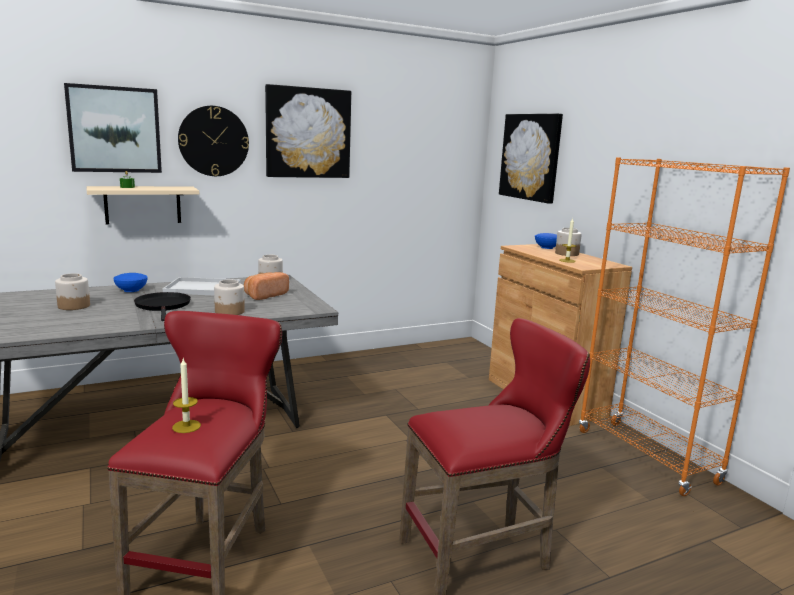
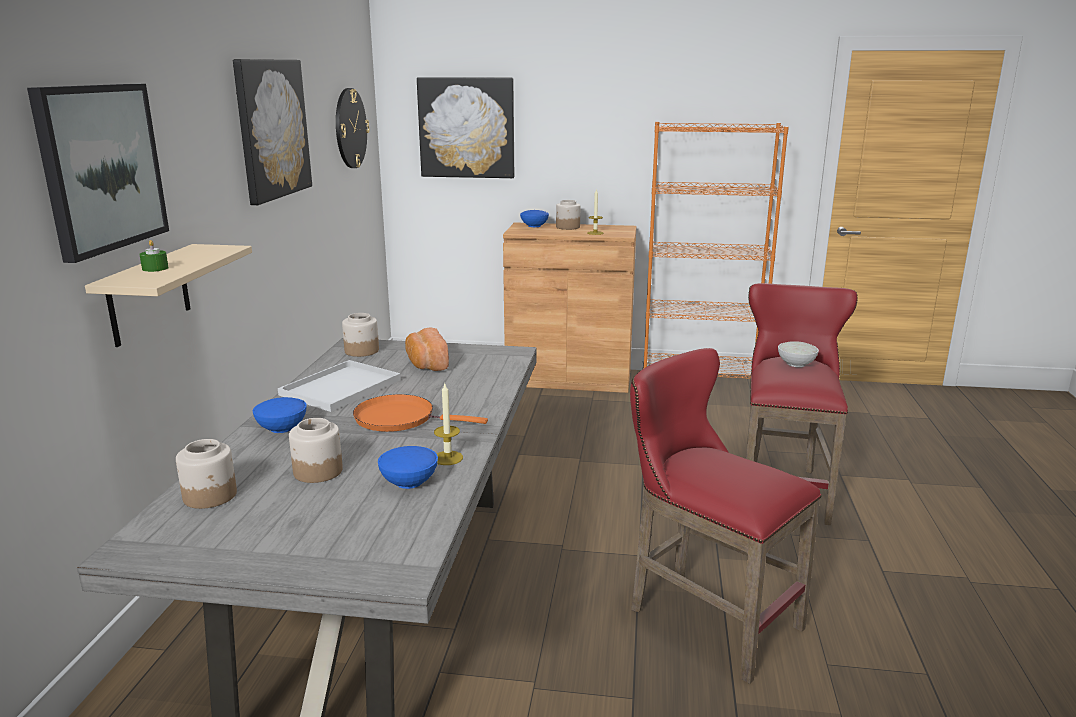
camera: 55 degrees left, 5 degrees up
black frying pan [134,292,191,321] -> orange frying pan [353,394,488,432]
candle [172,359,201,433] -> candle moved to [434,384,463,465]
wall clock [178,106,249,176] -> wall clock moved to [336,88,370,168]
jar [214,280,245,315] -> jar moved to [176,439,237,509]
none -> blue bowl [378,446,438,489]
none -> white bowl [778,341,819,367]

